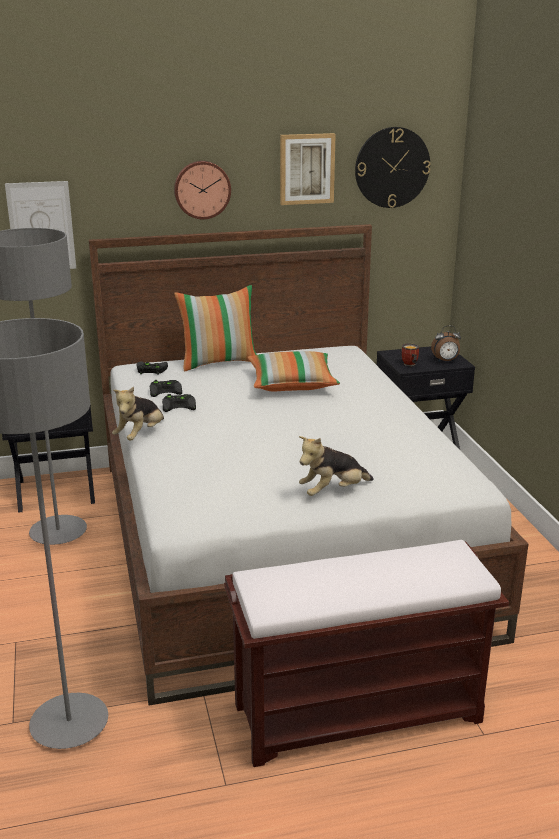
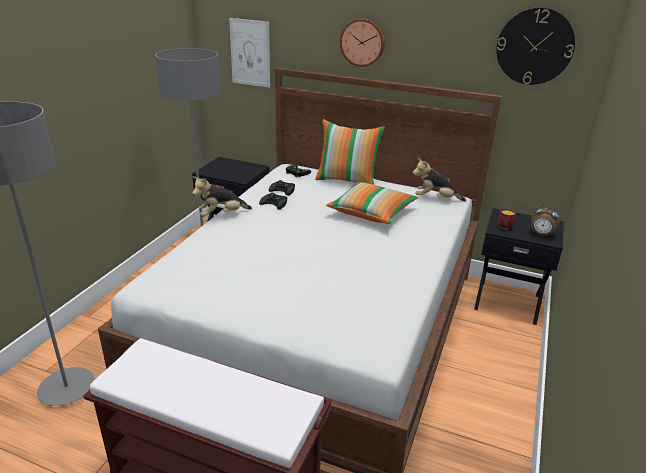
camera: 35 degrees right, 5 degrees up
picture [280,133,336,205] -> none
plush toy [299,436,374,496] -> plush toy moved to [413,158,466,201]

